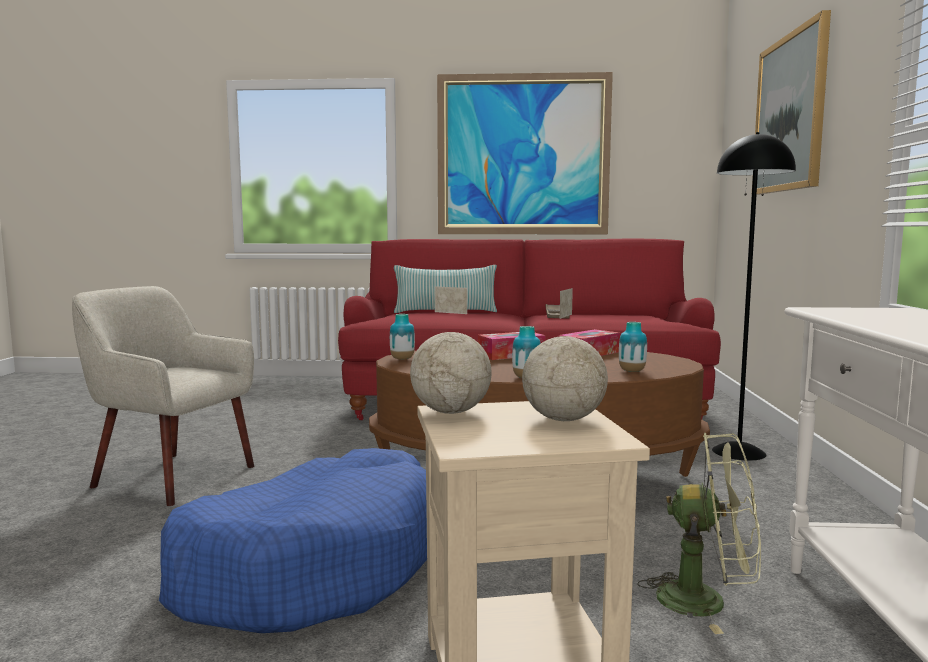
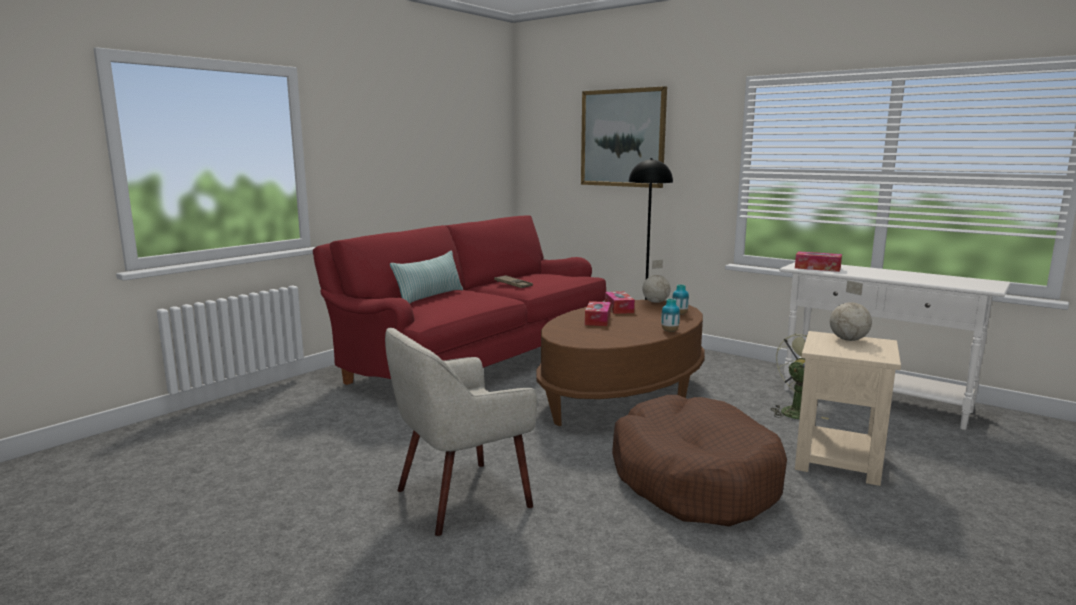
camera: 55 degrees left, 5 degrees up
blue dog bed [159,448,427,633] -> brown dog bed [612,395,787,526]
vase [390,314,415,360] -> none
globe [410,286,491,414] -> globe moved to [642,260,671,303]
picture [437,72,613,234] -> none
none -> tissue box [795,251,842,272]

